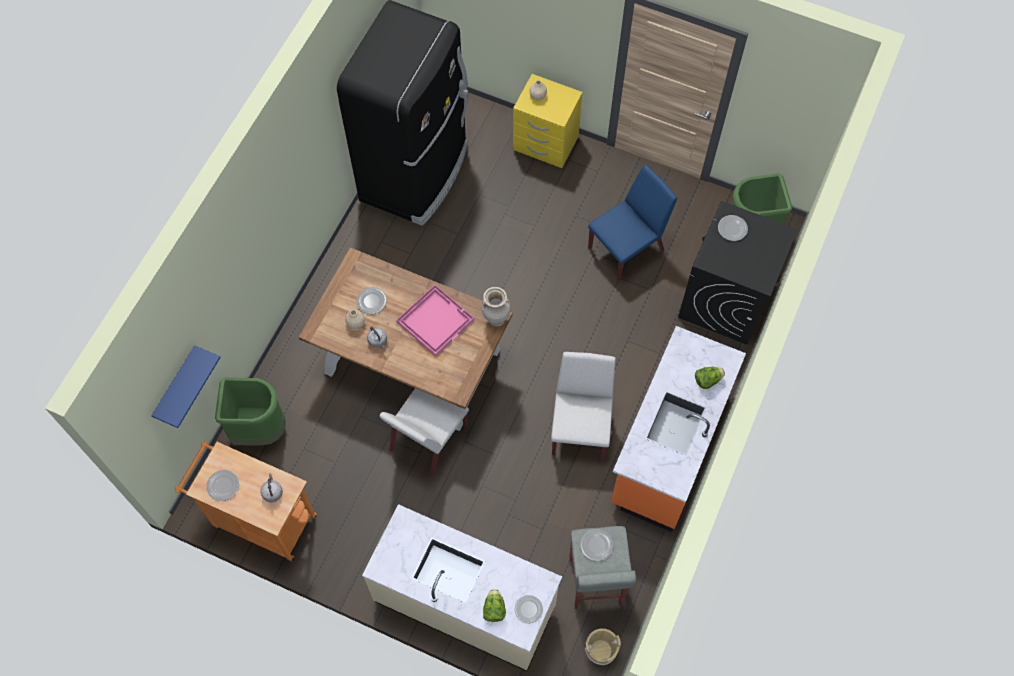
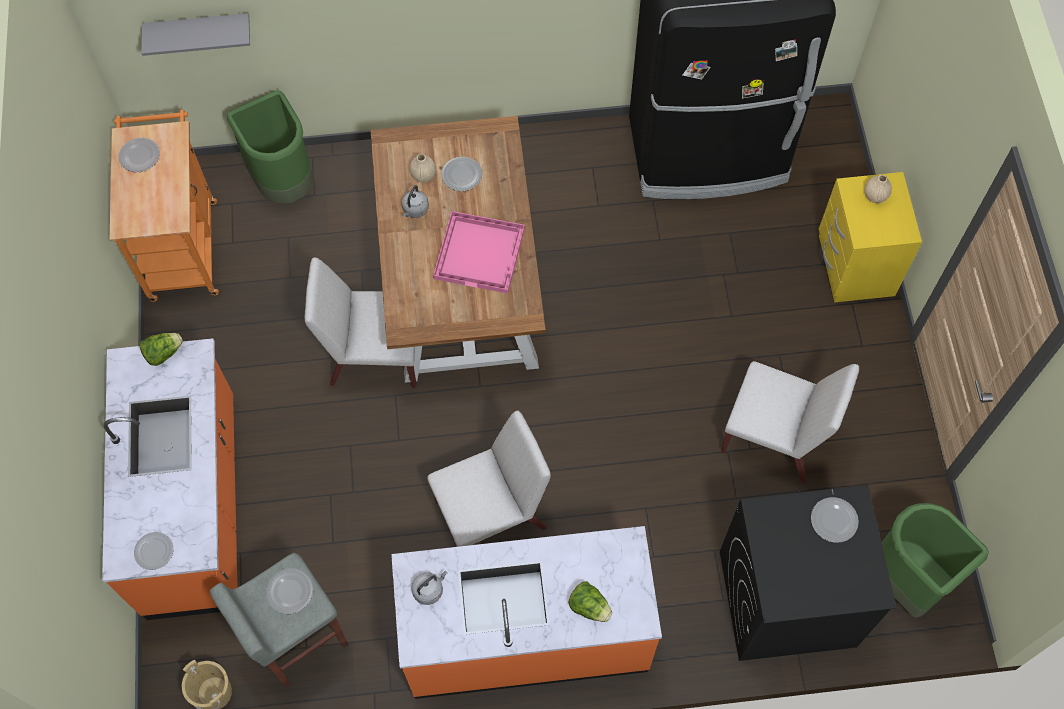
camera: 60 degrees right, 0 degrees up
blue shelf [151,345,221,428] -> grey shelf [141,13,250,56]
grey kettle [260,473,283,502] -> grey kettle moved to [411,571,447,605]
beige counter [362,504,562,671] -> orange counter [102,338,237,620]
beige vase [481,287,511,326] -> none
lettuce [483,589,506,622] -> lettuce moved to [139,333,183,366]
blue chair [588,165,677,281] -> white chair [721,361,859,484]

